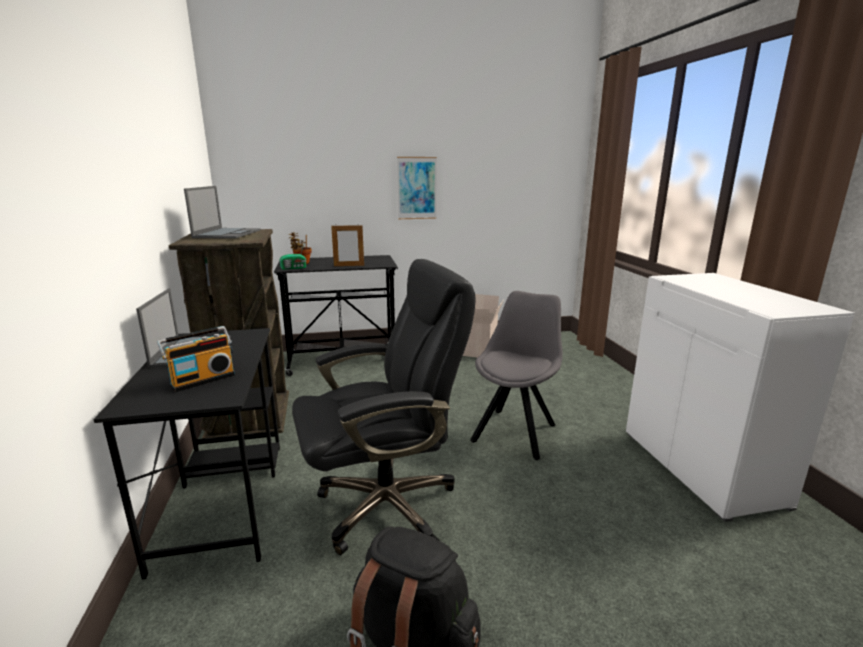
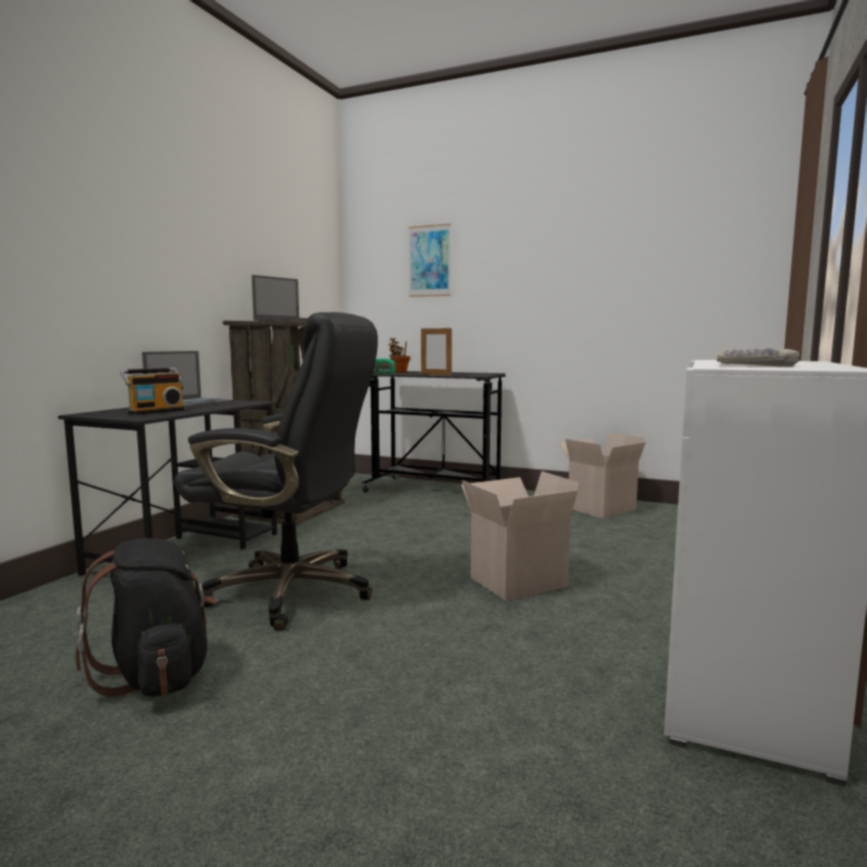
camera: 35 degrees right, 10 degrees down
radio [157,326,235,392] -> radio turned 45 degrees counterclockwise [120,368,184,415]
picture [397,157,437,219] -> picture moved to [409,224,451,297]
grey chair [470,291,563,460] -> cardboard box [461,471,580,601]
none -> keyboard [717,349,800,367]

